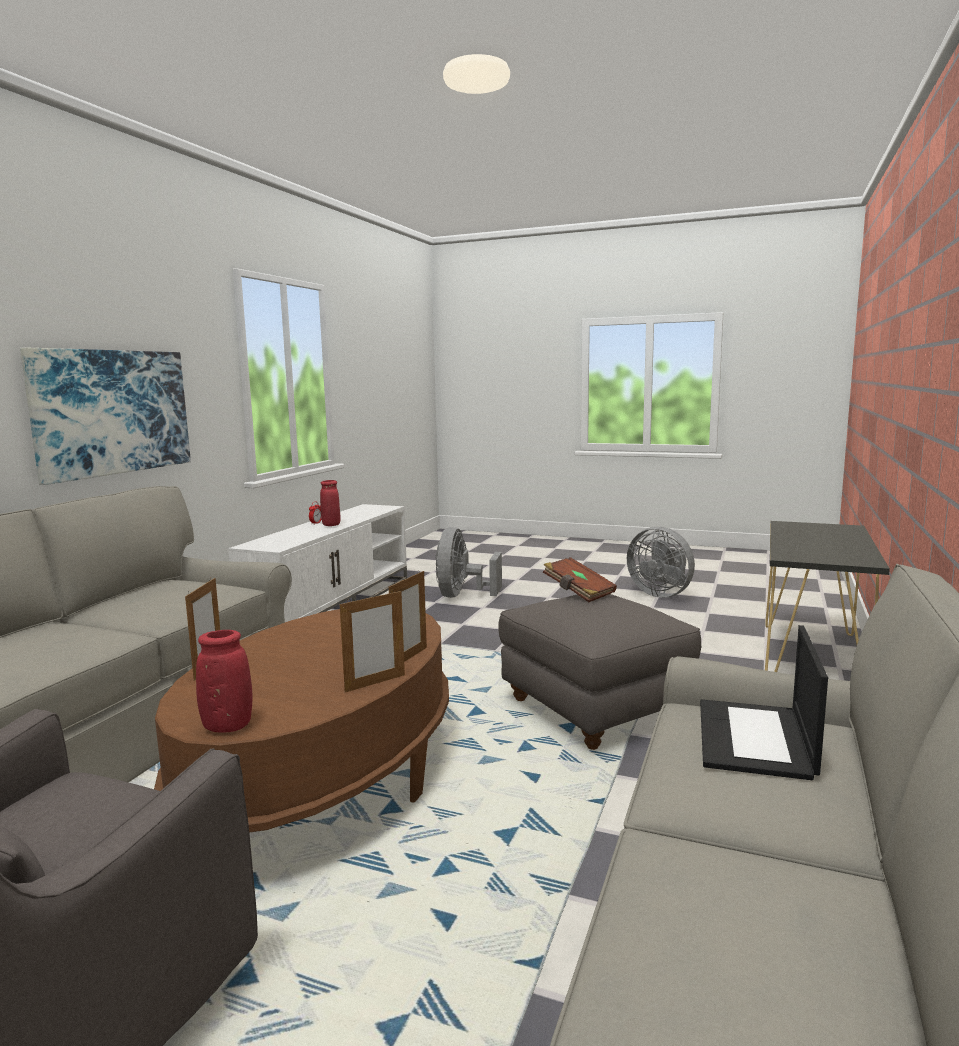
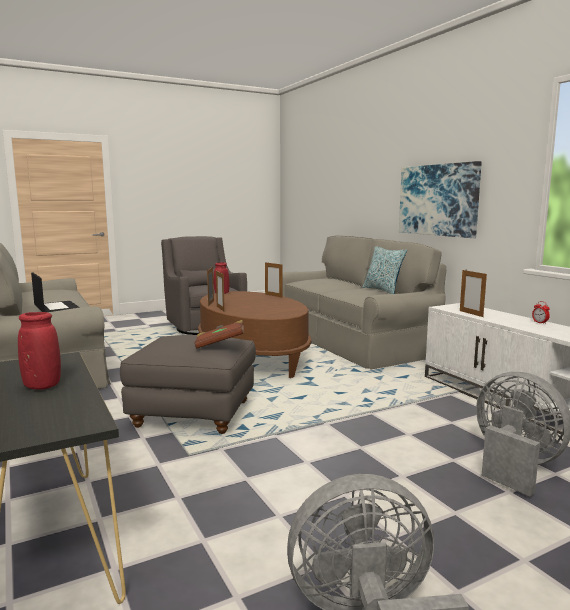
camera: 130 degrees right, 0 degrees up
red vase [320,480,341,526] -> red vase moved to [18,312,61,390]
none -> pillow [363,246,407,294]
none -> picture frame [460,270,487,317]

